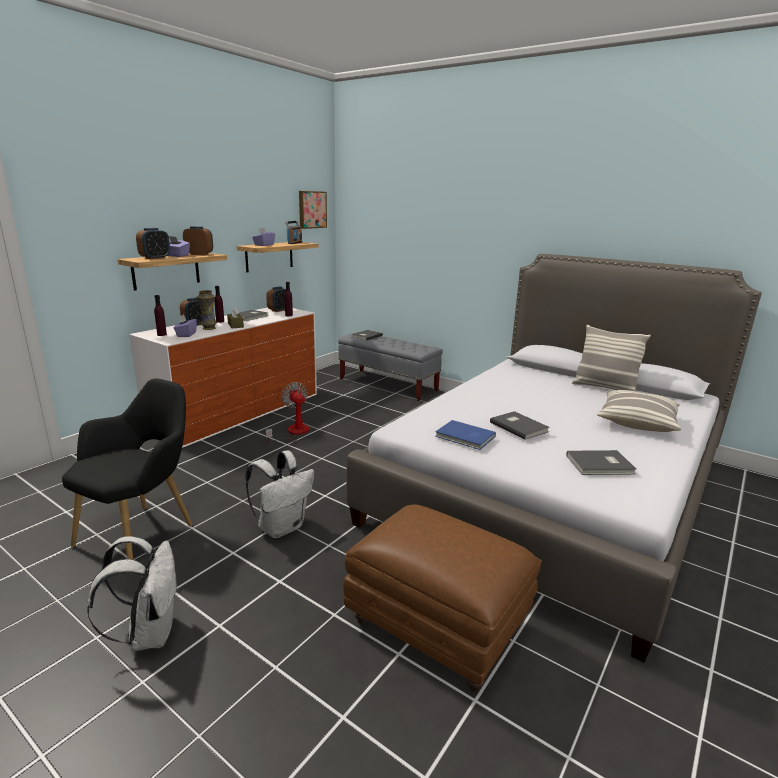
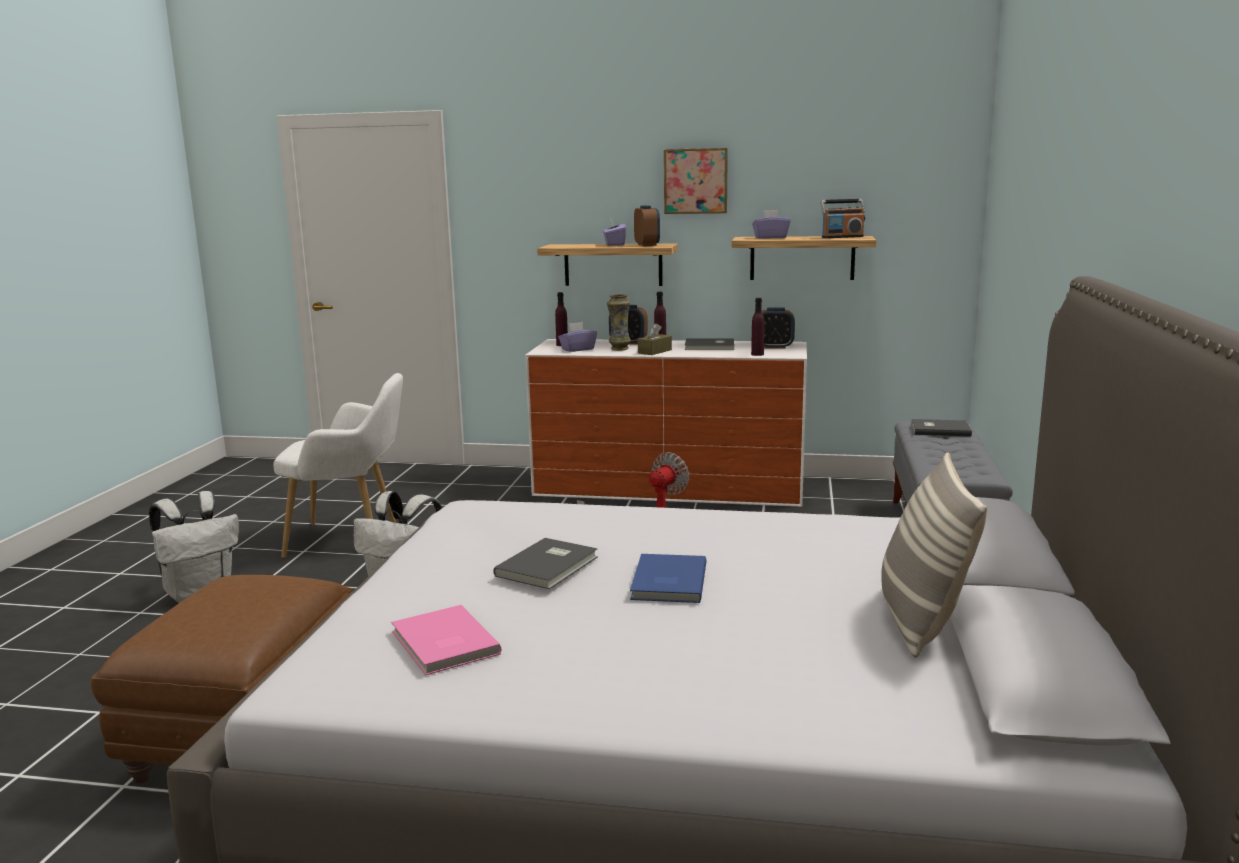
camera: 65 degrees right, 5 degrees down
black armchair [62,379,192,574] -> white armchair [273,373,403,558]
alarm clock [136,228,170,260] -> none
picture [299,191,327,229] -> picture moved to [664,148,728,214]
blue book [435,420,496,450] -> blue book moved to [630,554,707,603]
grey book [566,450,636,475] -> pink book [391,605,501,675]
pillow [597,390,681,432] -> none

